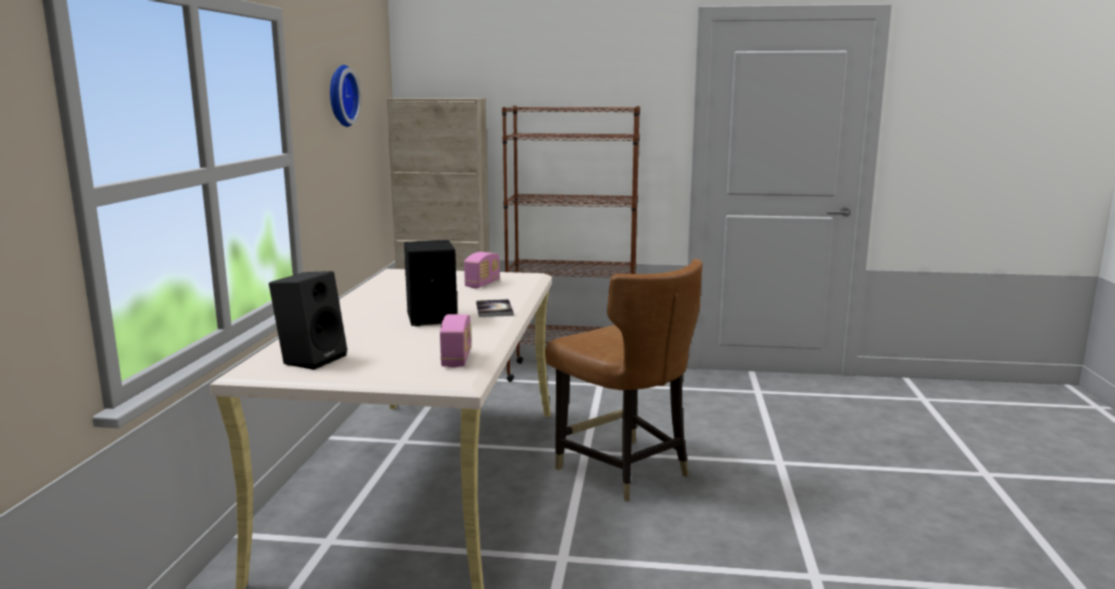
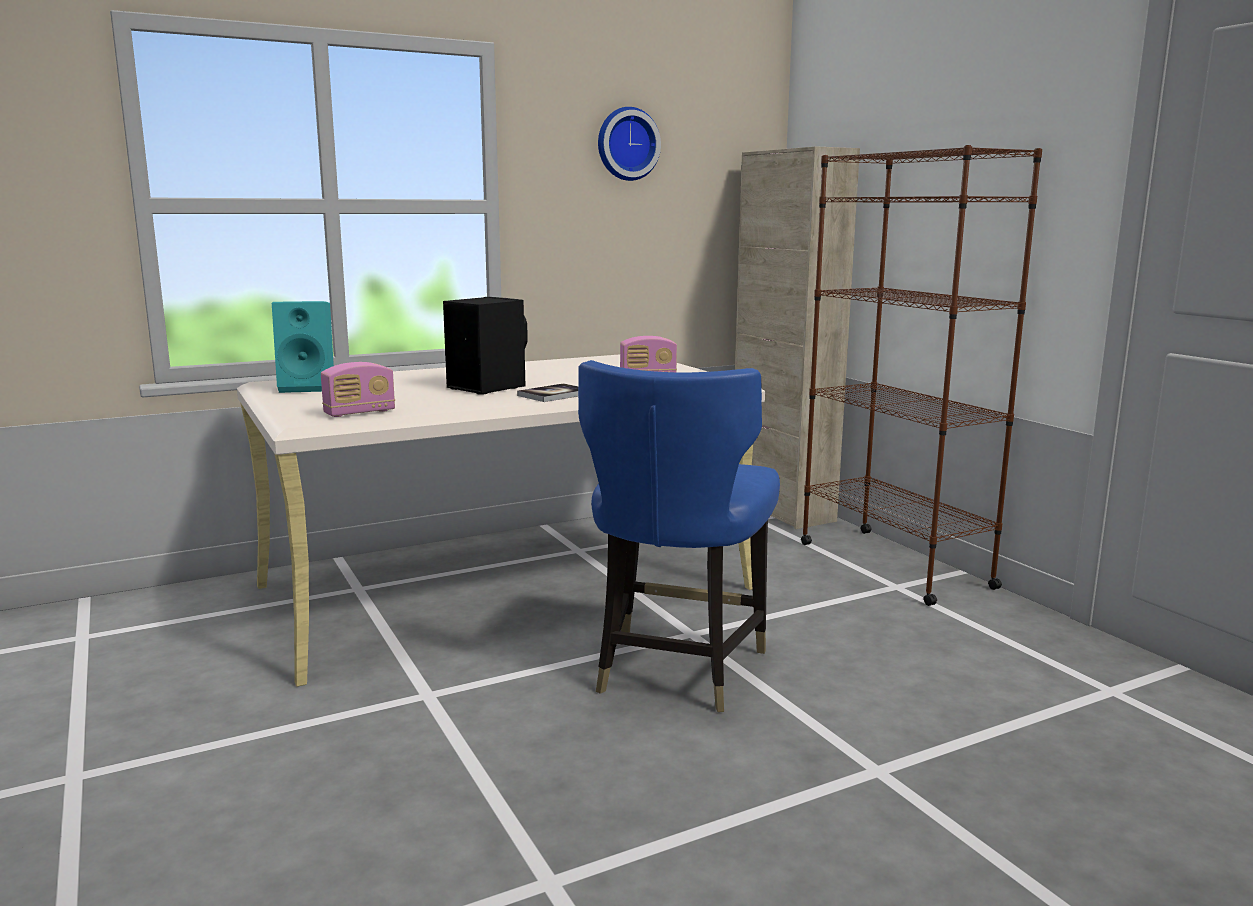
camera: 55 degrees right, 0 degrees up
black speaker [269,271,347,370] -> turquoise speaker [272,301,334,393]
brown chair [545,259,703,502] -> blue chair [578,360,780,712]

